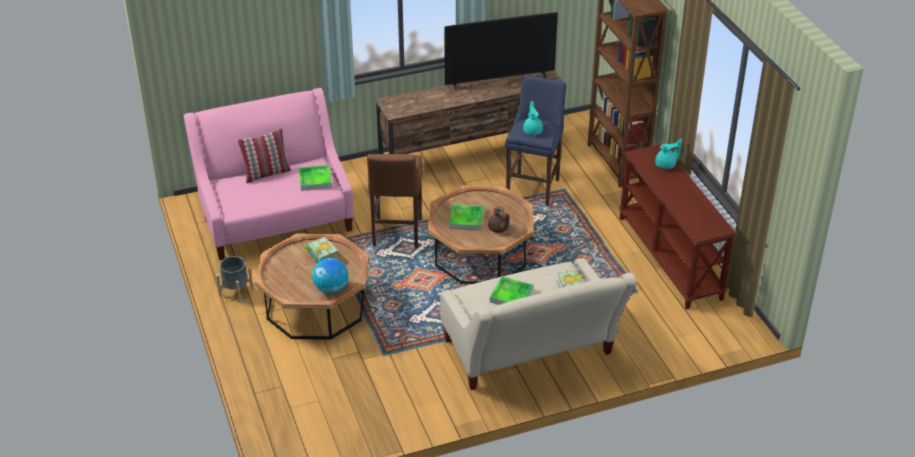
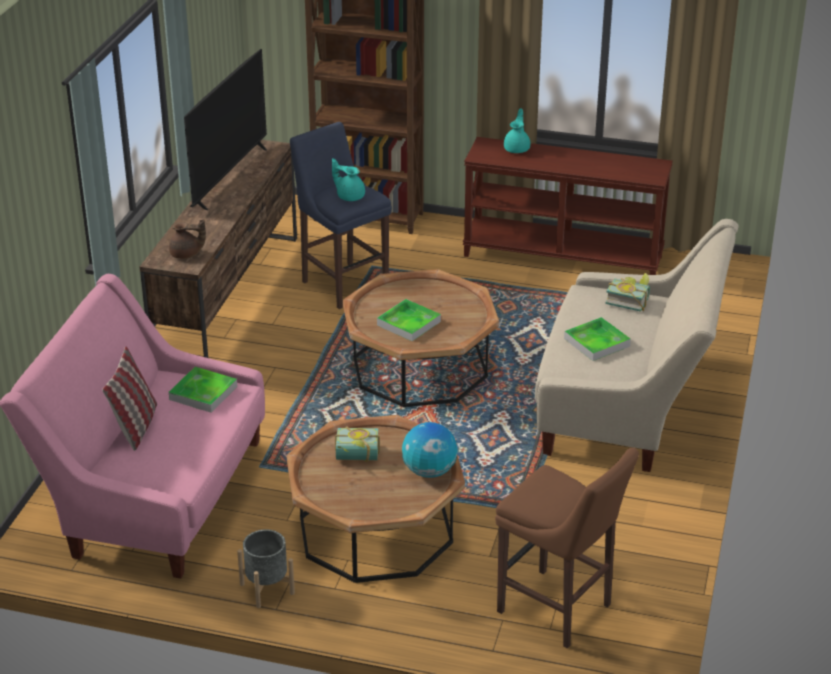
camera: 55 degrees left, 5 degrees down
brown stool [367,154,423,248] -> brown stool moved to [495,448,639,648]
brown teapot [488,207,509,233] -> brown teapot moved to [169,219,206,259]

